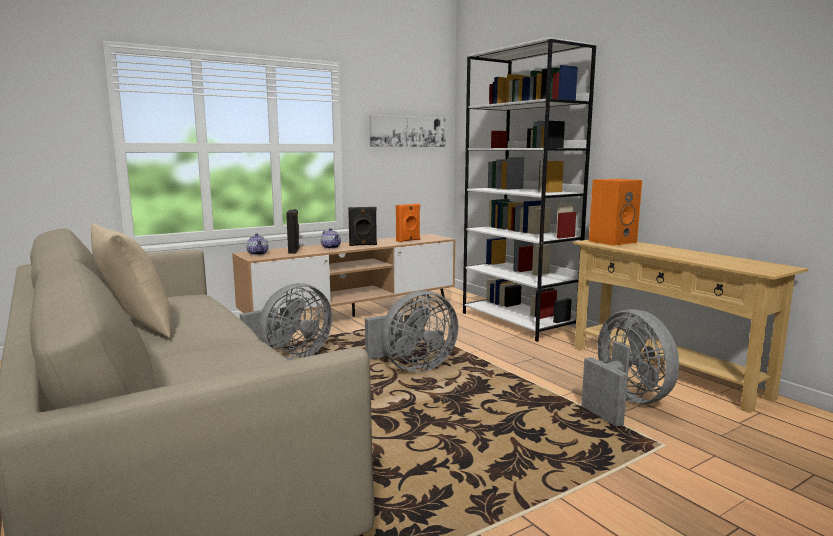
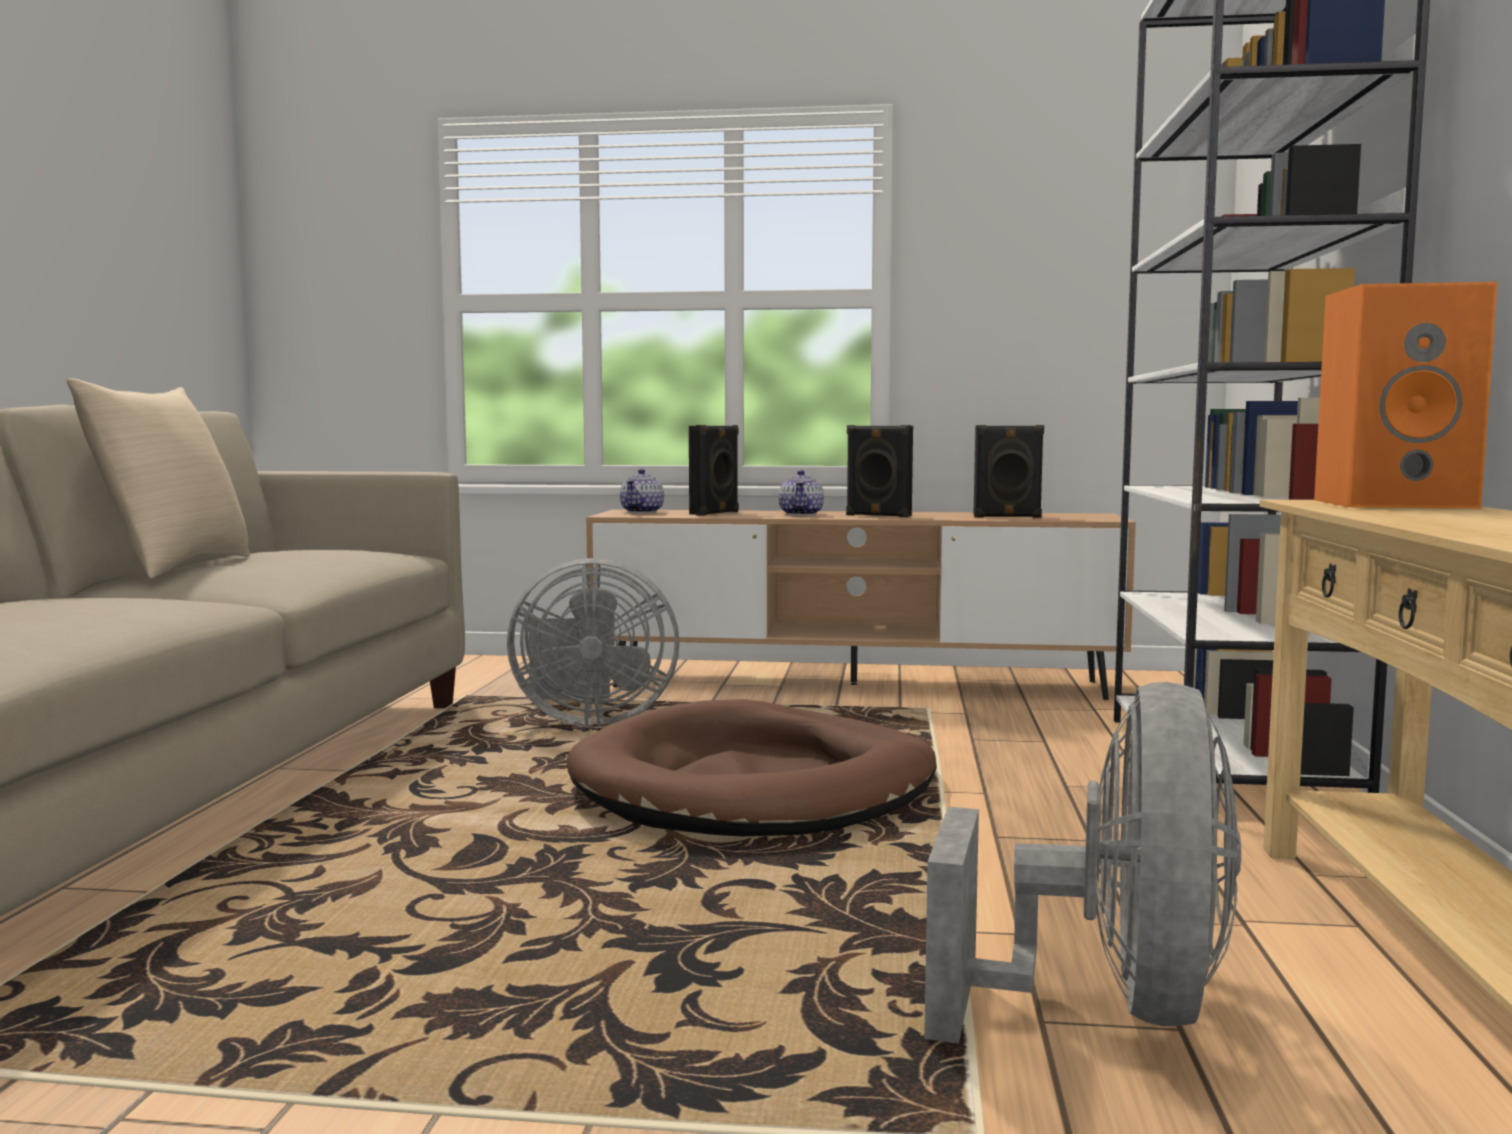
camera: 40 degrees right, 5 degrees down
grey fan [365,291,458,373] -> brown dog bed [566,699,936,836]
picture [369,115,446,147] -> none
orange speaker [396,204,420,242] -> black speaker [973,425,1044,518]

